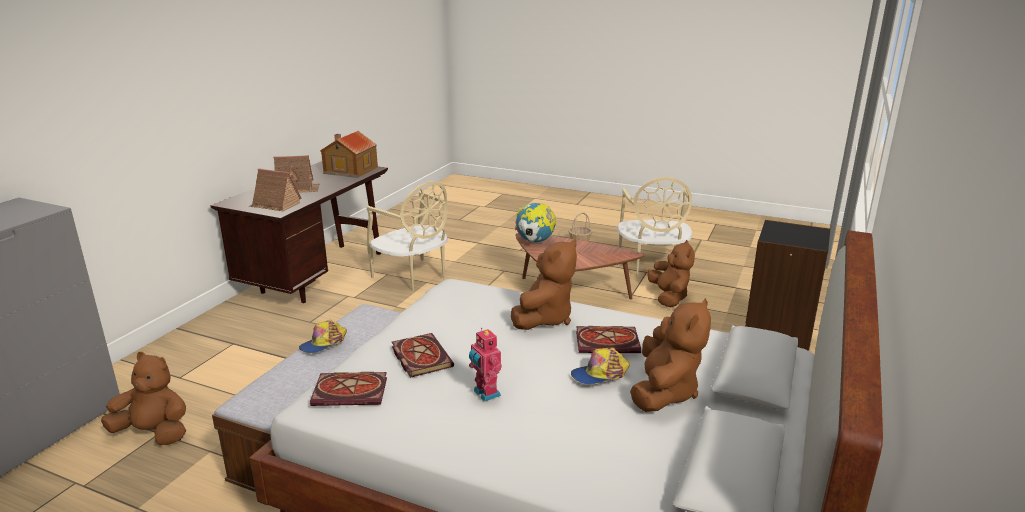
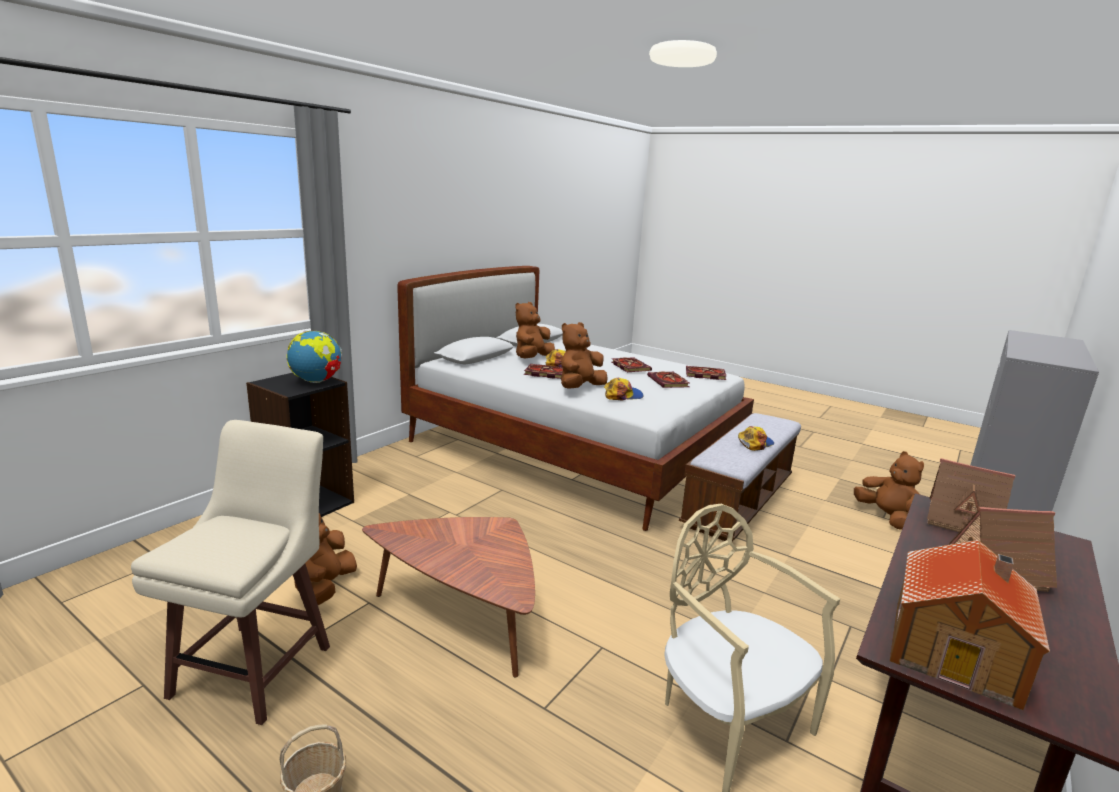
camera: 170 degrees left, 5 degrees down
brown plush toy [101,352,186,445] -> brown plush toy turned 135 degrees counterclockwise [854,451,924,530]
toy robot [469,328,502,402] -> book [611,357,652,372]
globe [515,203,556,243] -> globe moved to [286,330,342,383]
beige chair [617,177,692,277] -> beige stool [131,420,330,725]
none -> cap [604,378,643,401]

